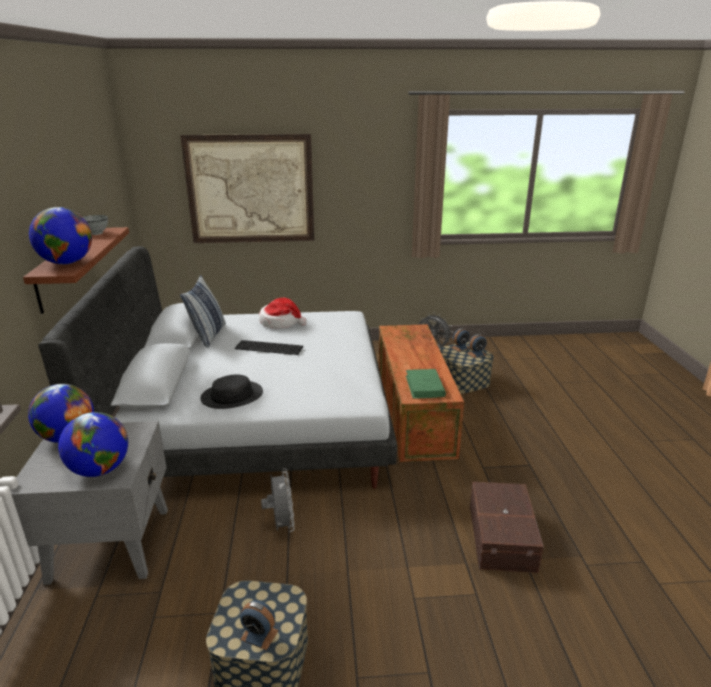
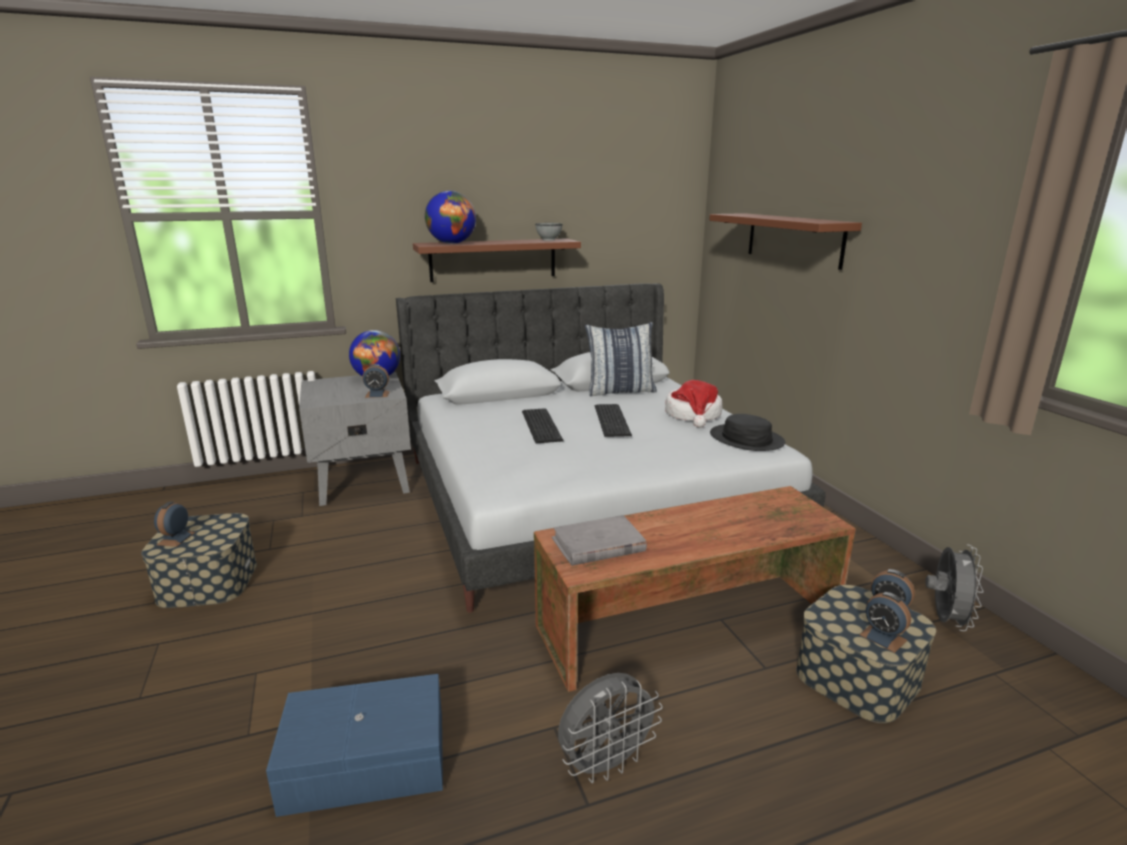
camera: 75 degrees right, 5 degrees down
globe [58,412,128,477] -> none
picture [180,134,314,243] -> brown shelf [709,213,862,270]
black hat [200,375,263,409] -> black hat moved to [710,414,785,451]
grey fan [261,468,295,532] -> grey fan moved to [558,673,663,783]
green book [406,369,446,399] -> grey book [552,515,647,566]
brown storage box [470,482,544,573] -> blue storage box [266,674,443,817]
none -> alarm clock [363,364,390,398]
none -> keyboard [522,408,564,443]

